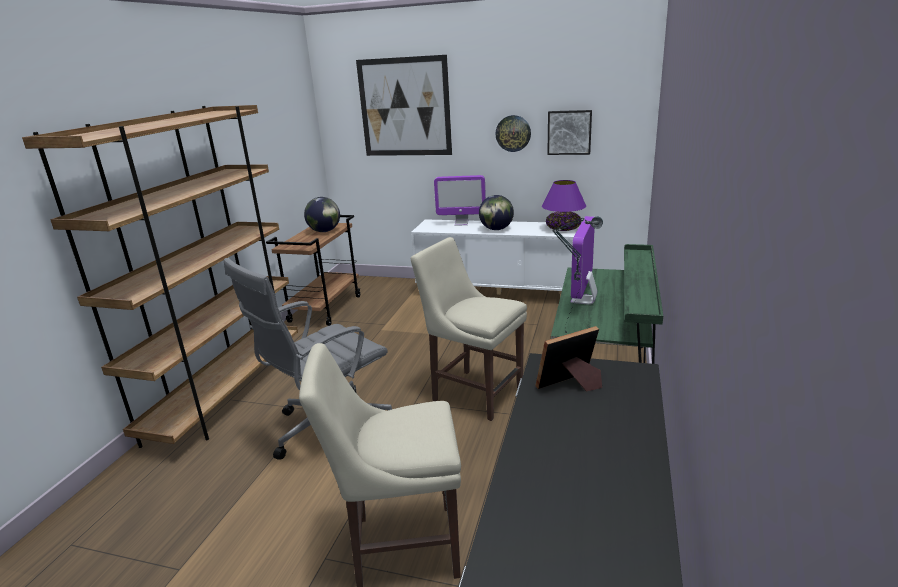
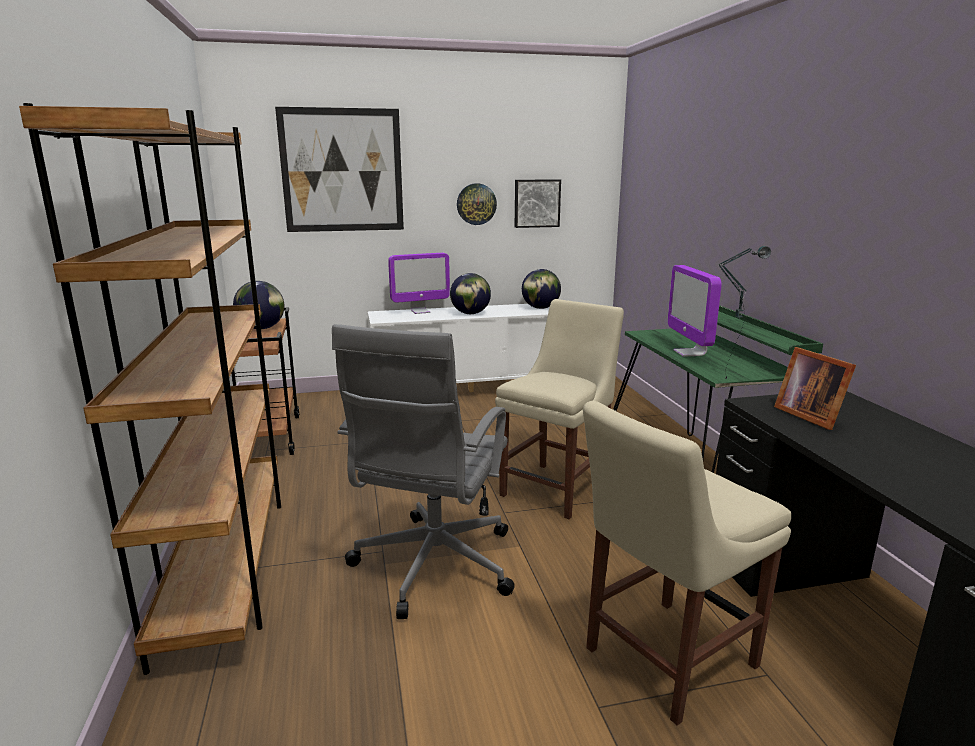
camera: 30 degrees left, 5 degrees down
beige chair [411,237,527,421] -> beige chair turned 120 degrees clockwise [495,299,624,519]
picture frame [535,326,602,392] -> picture frame turned 60 degrees counterclockwise [774,347,856,430]
purple table lamp [542,180,586,231] -> globe [522,269,561,309]

